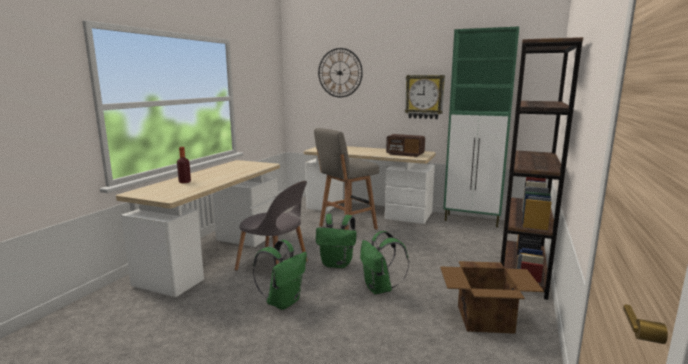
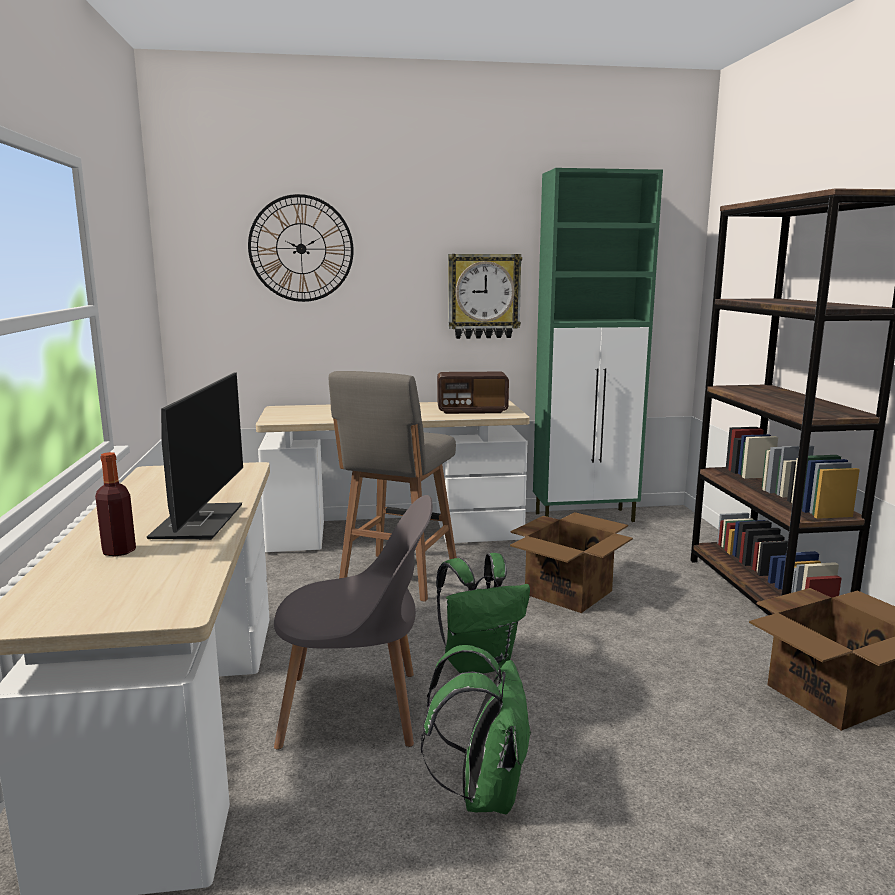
camera: 30 degrees left, 0 degrees up
green backpack [360,231,409,295] -> none
none -> monitor [147,372,243,540]
none -> cardboard box [510,512,633,613]

